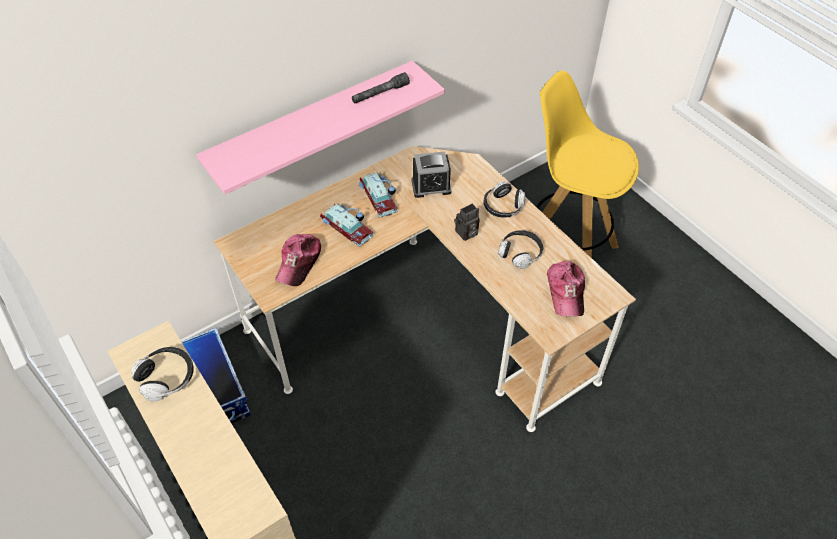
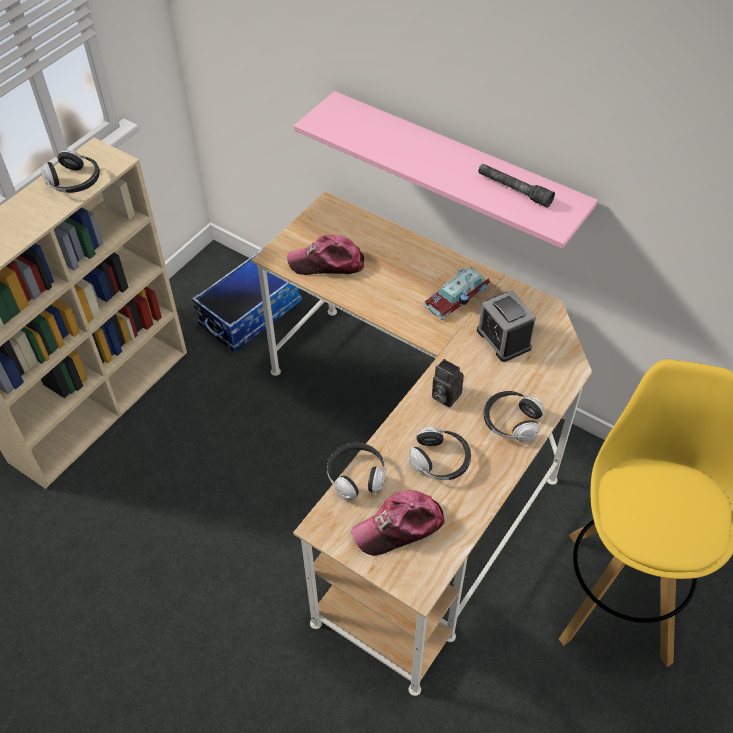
camera: 70 degrees right, 0 degrees up
toy car [320,204,374,247] -> none
none -> headphones [327,442,386,500]

